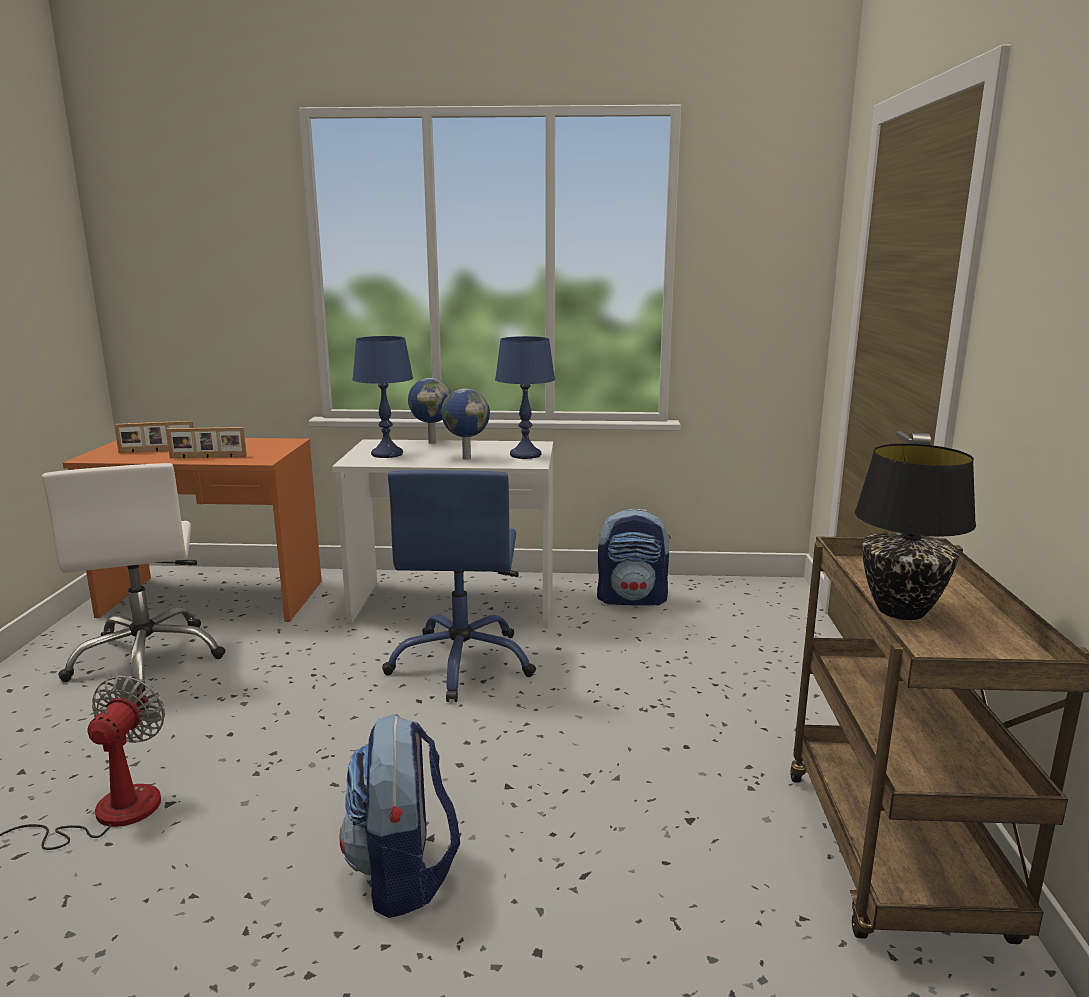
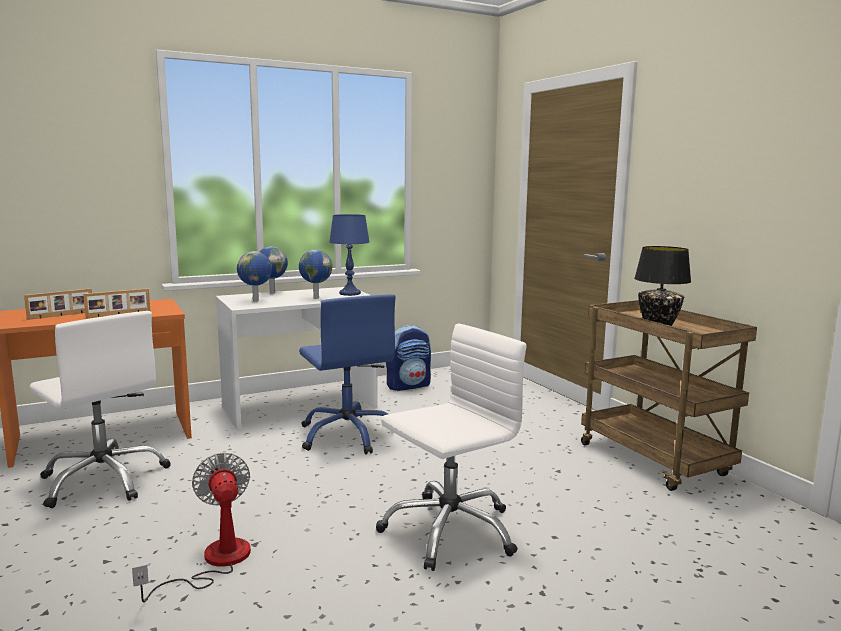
camera: 30 degrees left, 5 degrees down
backpack [340,714,460,918] -> white office chair [376,323,526,571]
blue table lamp [352,336,413,458] -> globe [237,251,272,302]

